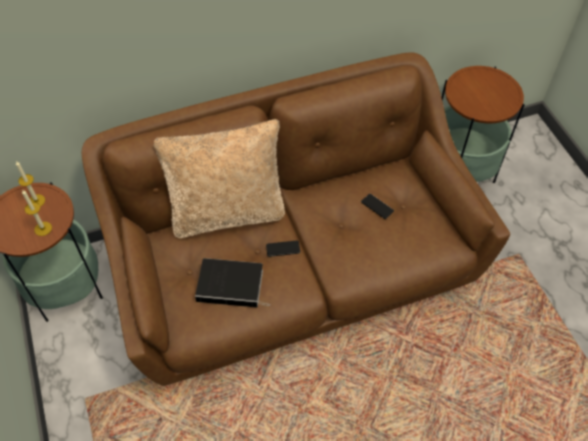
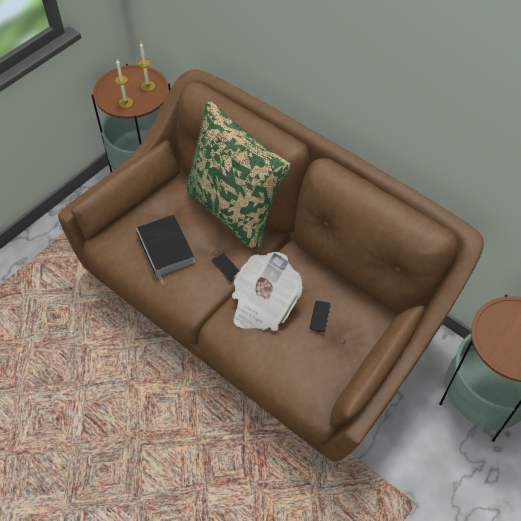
camera: 60 degrees right, 0 degrees up
beige pillow [153,119,285,238] -> green pillow [187,101,291,250]
none -> newspaper [232,252,303,331]

